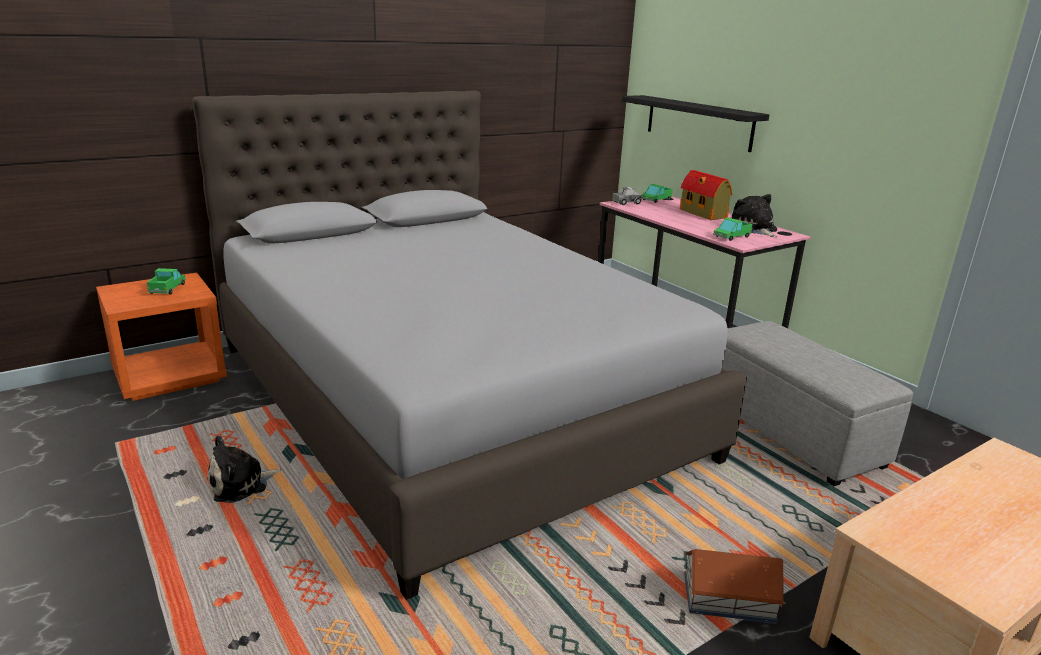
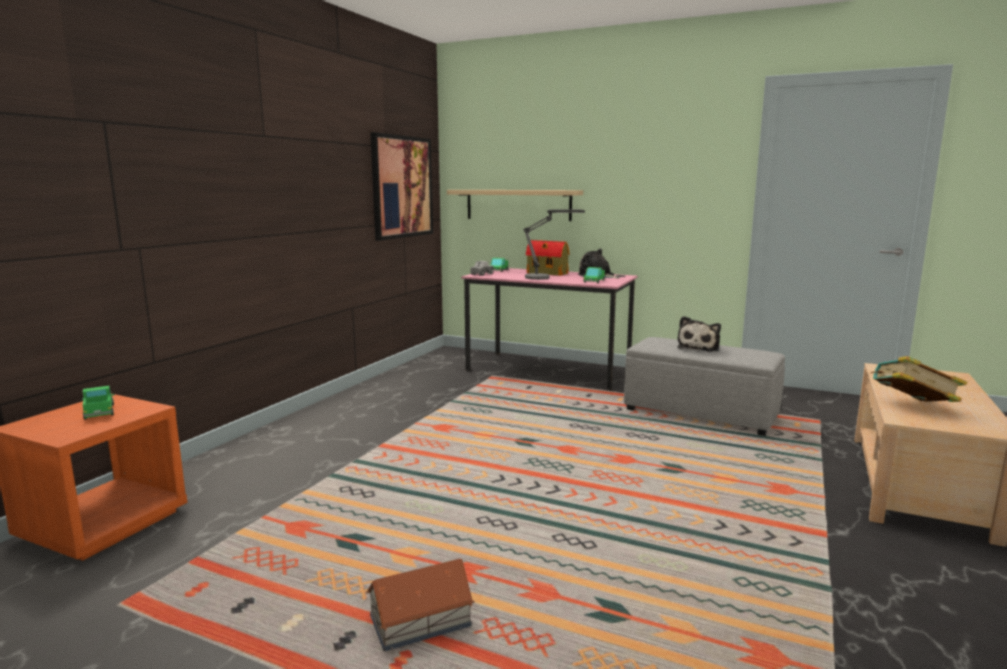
camera: 30 degrees left, 10 degrees down
grey bed [192,91,747,600] -> none
plush toy [207,435,282,503] -> plush toy moved to [677,316,721,352]
black shelf [622,95,769,152] -> beige shelf [447,190,583,221]
toy house [684,549,785,624] -> toy house moved to [366,559,475,651]
none -> picture [370,132,433,241]
none -> table lamp [524,210,585,280]
none -> book [871,356,967,402]

